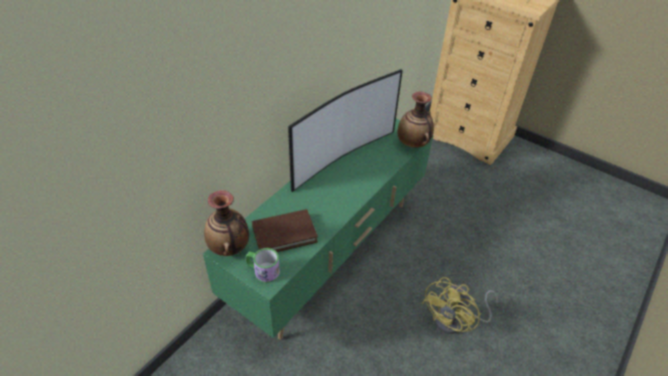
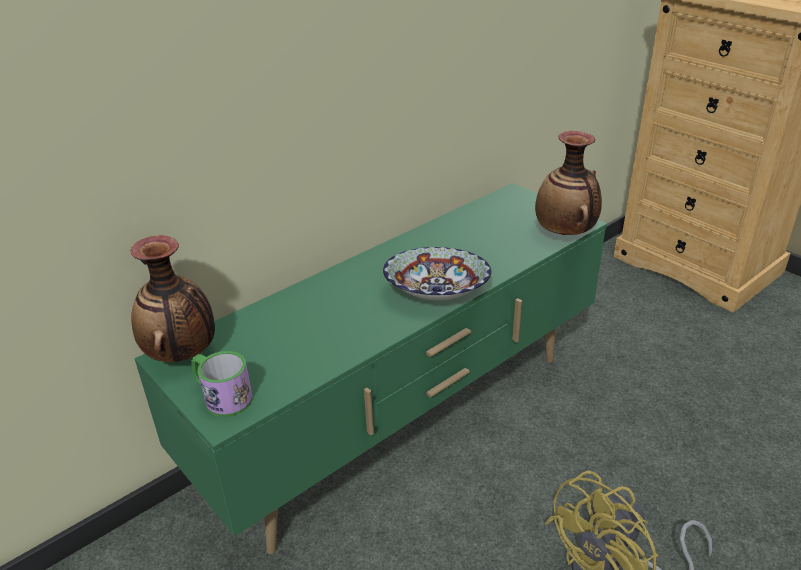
camera: 15 degrees right, 10 degrees down
brown book [252,209,318,252] -> none
television [288,69,403,192] -> none
none -> bowl [383,247,491,301]

